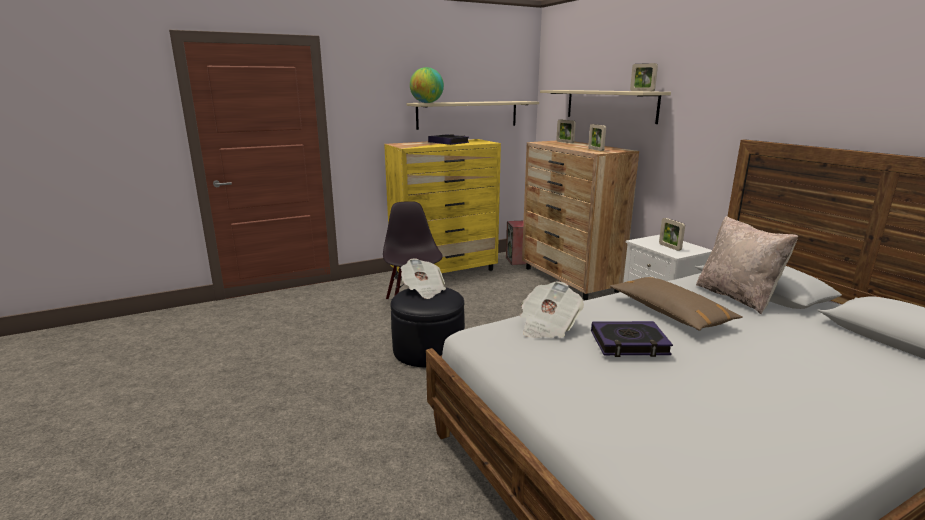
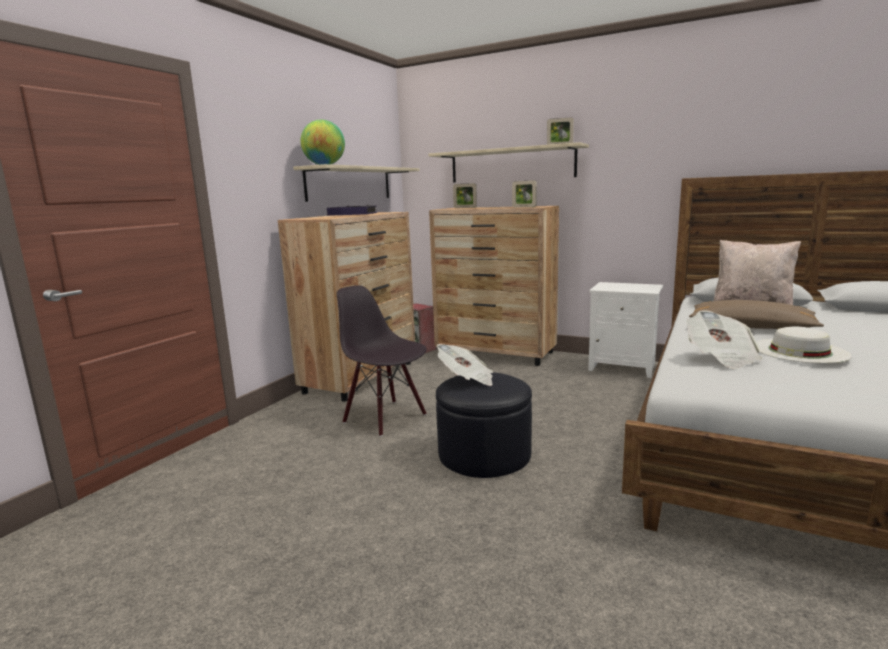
camera: 35 degrees left, 5 degrees down
yellow dresser [384,139,501,273] -> brown dresser [278,212,415,402]
book [591,321,673,357] -> white hat [757,327,852,364]
picture frame [659,218,685,251] -> none

